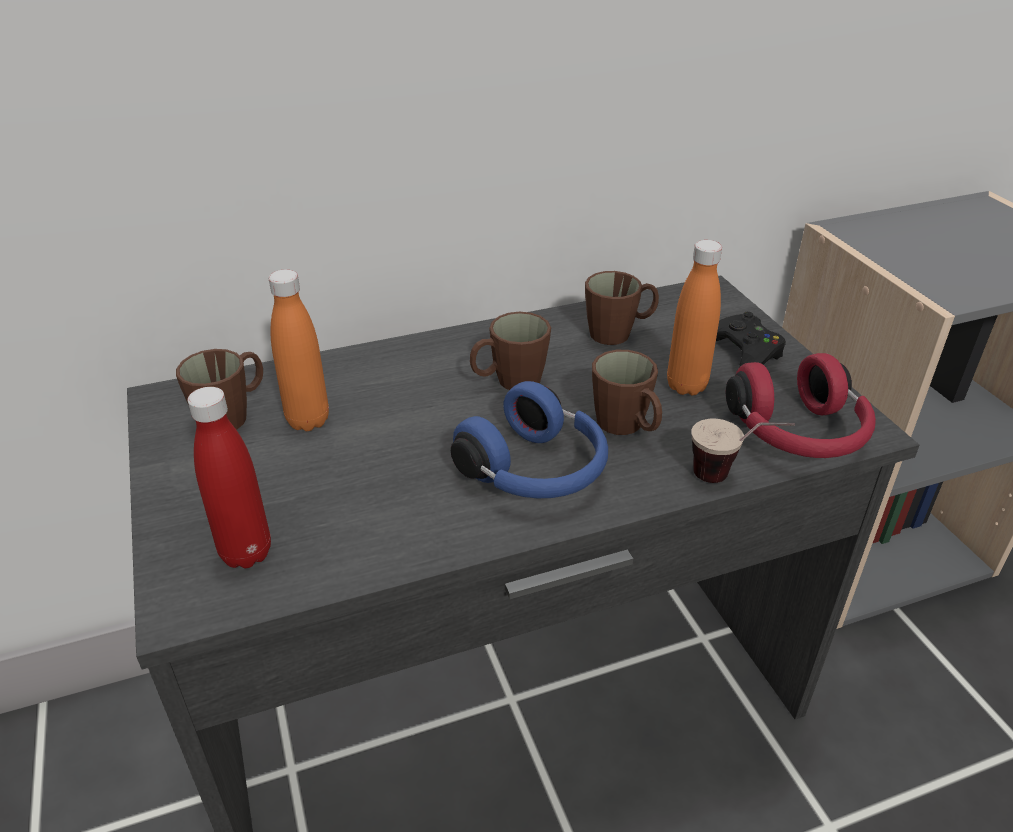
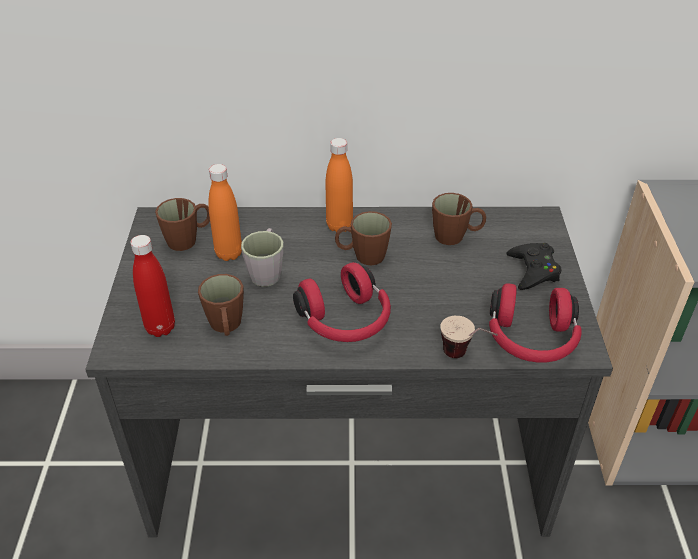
camera: 20 degrees right, 5 degrees up
blue headphones [451,381,608,498] -> red headphones [293,262,391,342]
brown mug [592,350,662,435] -> brown mug moved to [198,274,244,336]
orange bottle [667,240,722,396] -> orange bottle moved to [326,138,353,232]
none -> grey mug [241,228,283,287]

